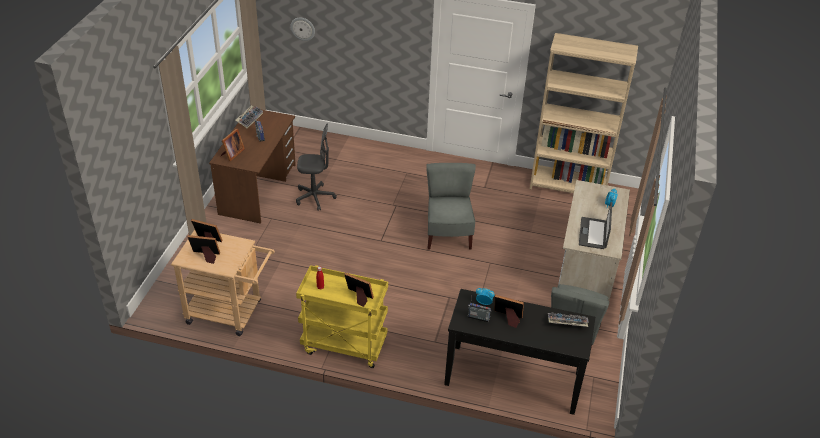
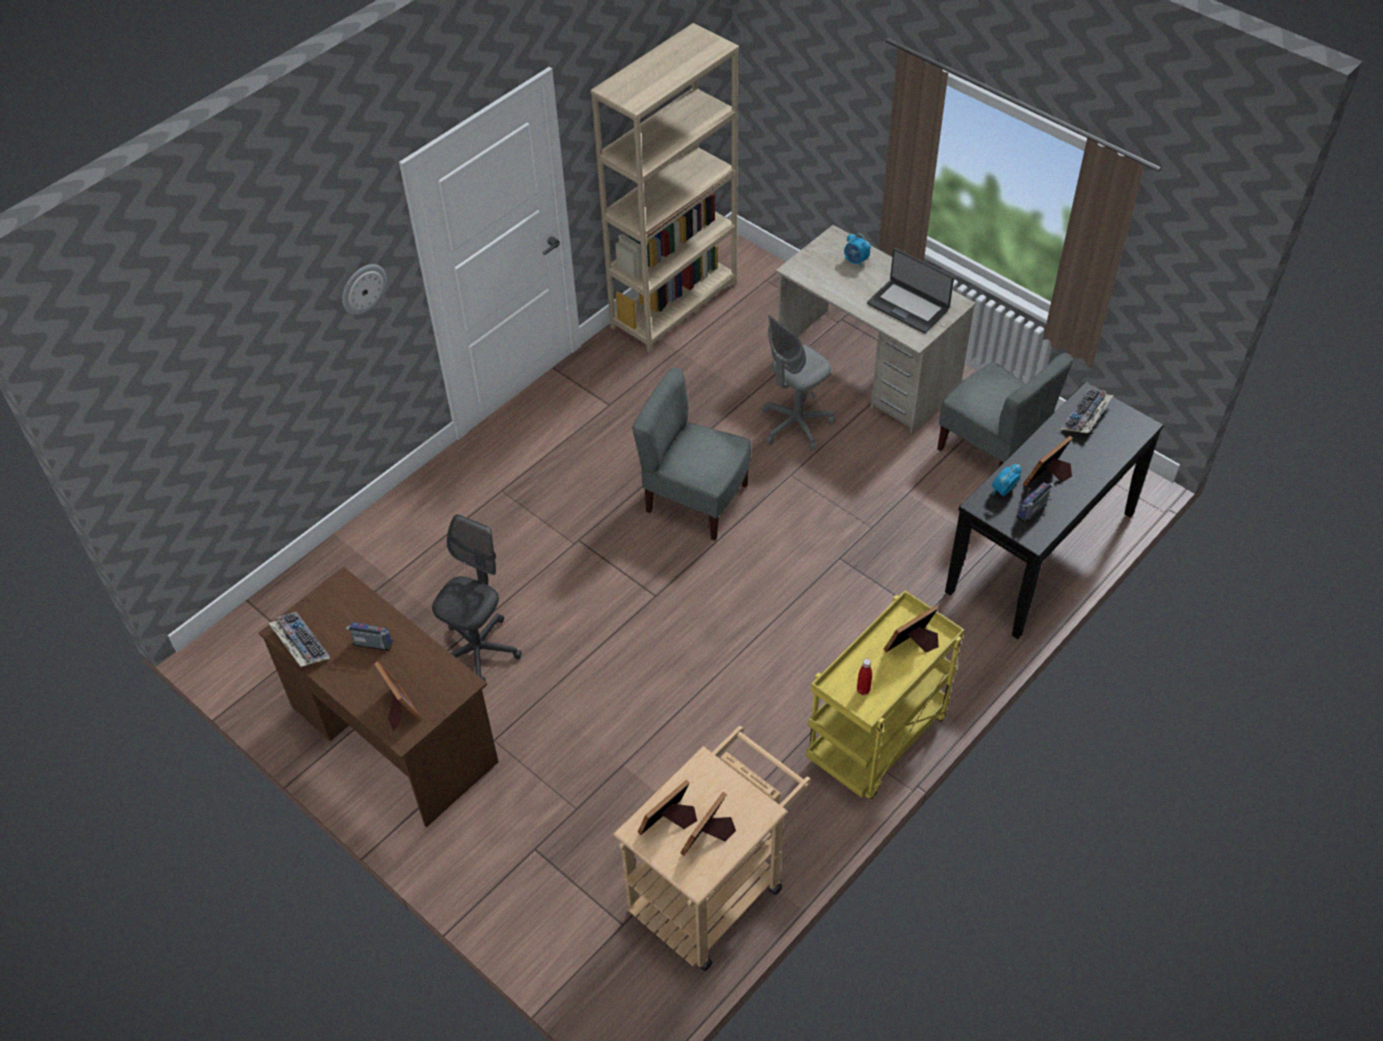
camera: 60 degrees left, 10 degrees up
wall clock [290,17,315,41] -> wall clock moved to [342,264,387,315]
none -> grey office chair [762,315,835,450]

